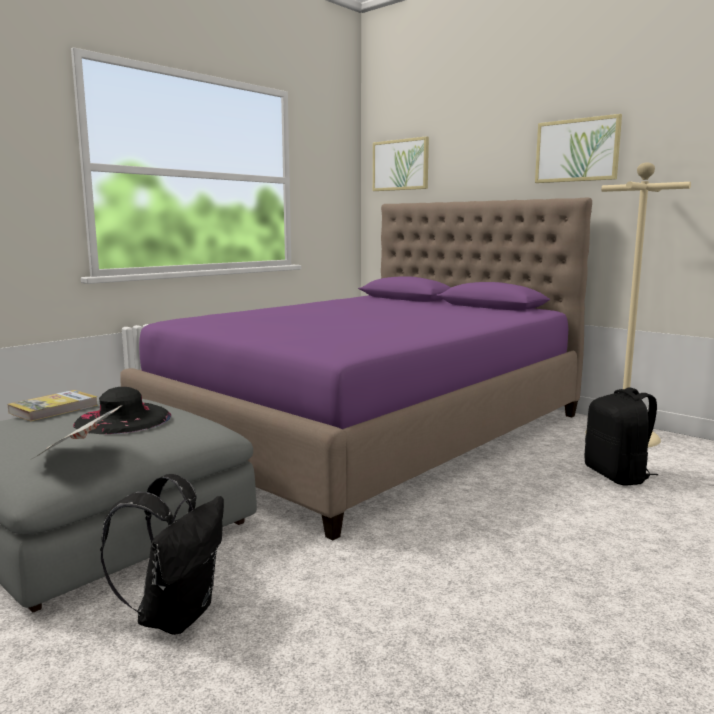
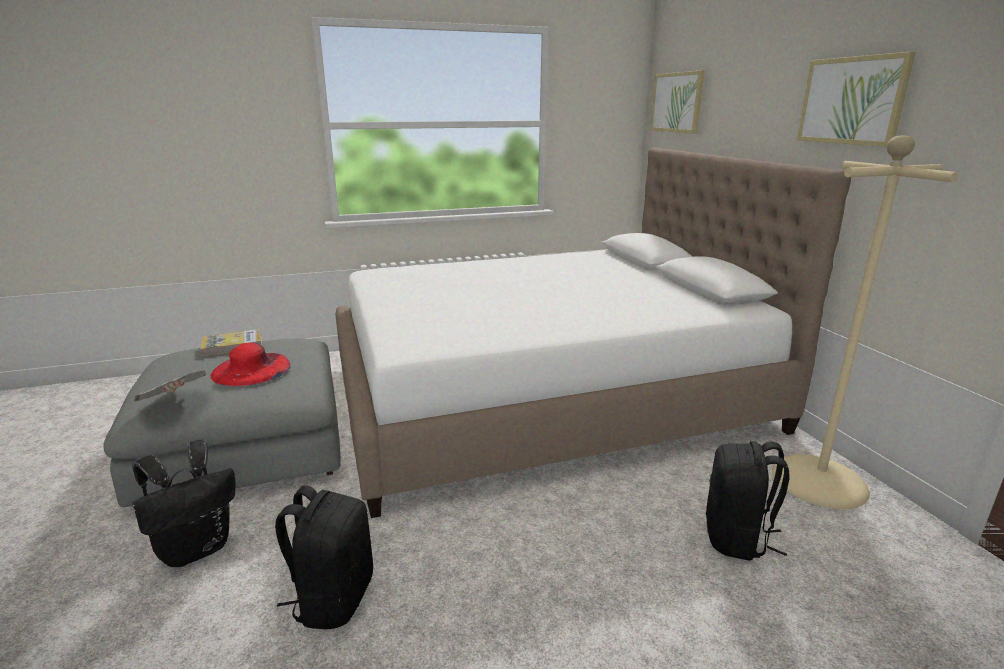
camera: 30 degrees right, 10 degrees up
black hat [73,387,171,434] -> red hat [210,342,290,387]
purple bed [120,198,592,540] -> white bed [335,148,851,518]
none -> black backpack [275,485,373,629]

